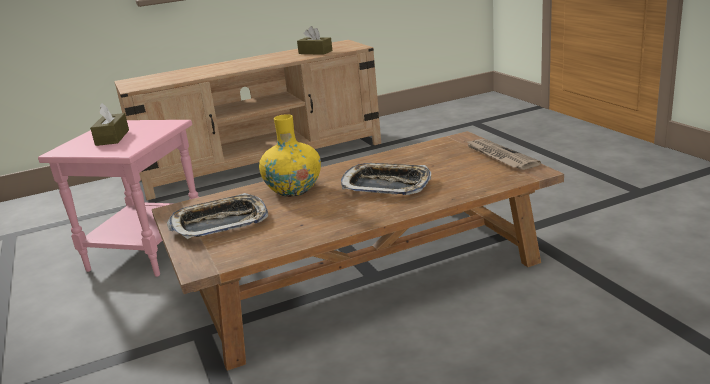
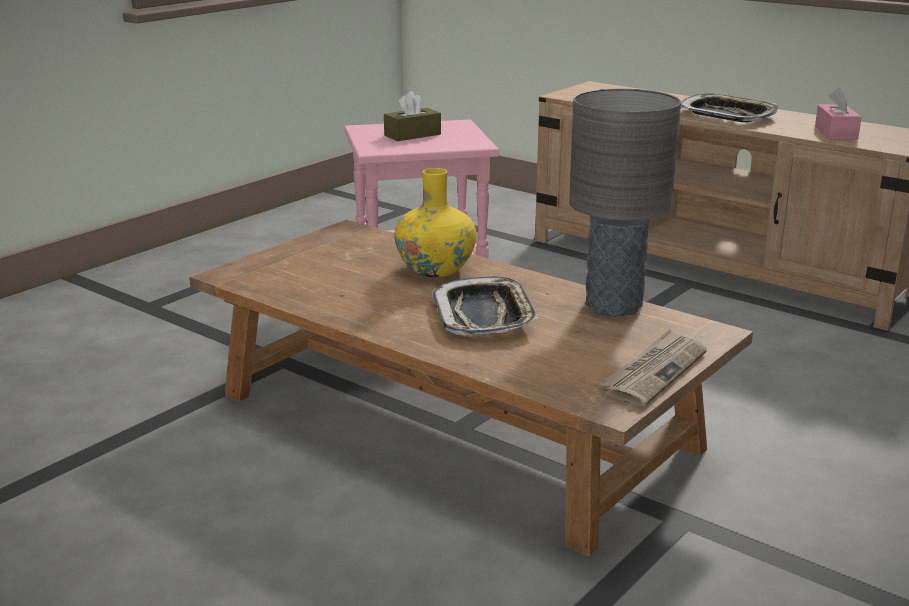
camera: 60 degrees right, 0 degrees up
tray [167,193,268,239] -> tray moved to [681,93,779,122]
brown tissue box [297,26,333,55] -> pink tissue box [815,88,862,140]
none -> grey table lamp [569,88,681,317]

